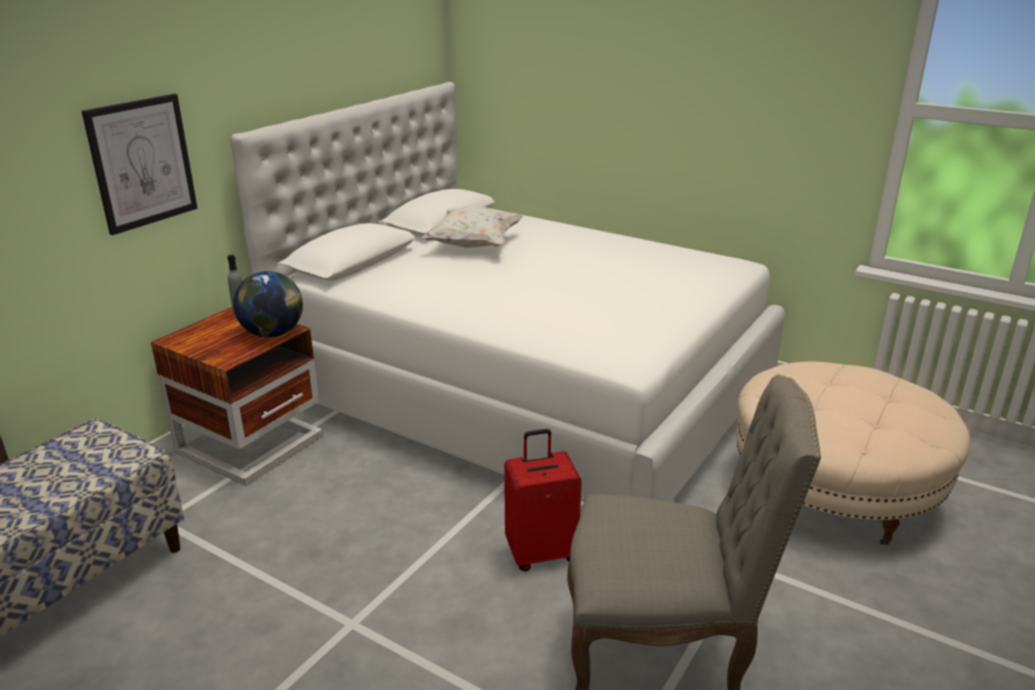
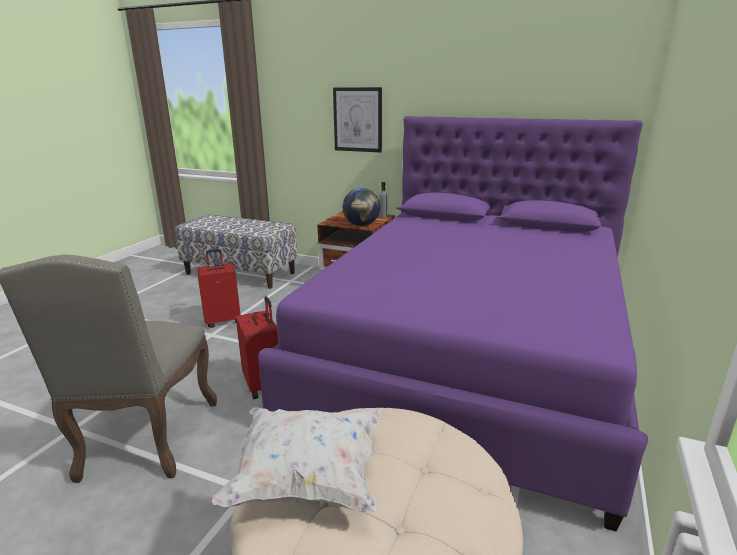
camera: 80 degrees right, 5 degrees down
white bed [230,82,785,502] -> purple bed [258,116,648,532]
white pillow [421,206,523,247] -> white pillow moved to [212,407,380,513]
none -> red suitcase [197,249,241,328]

